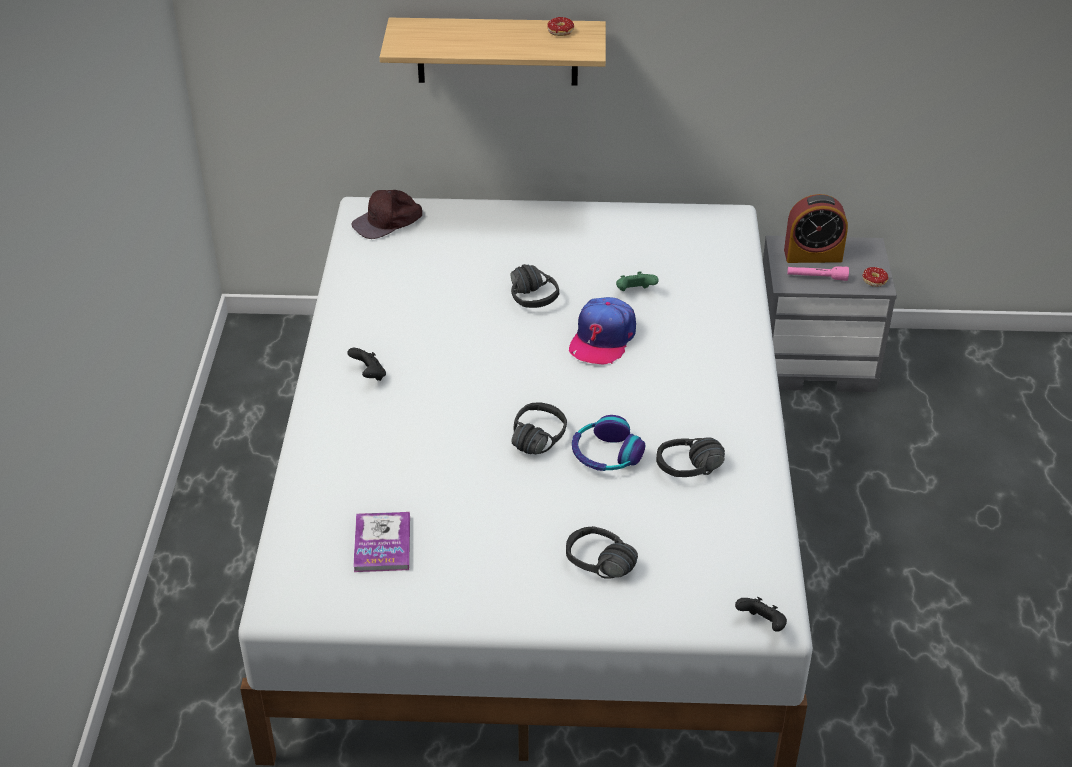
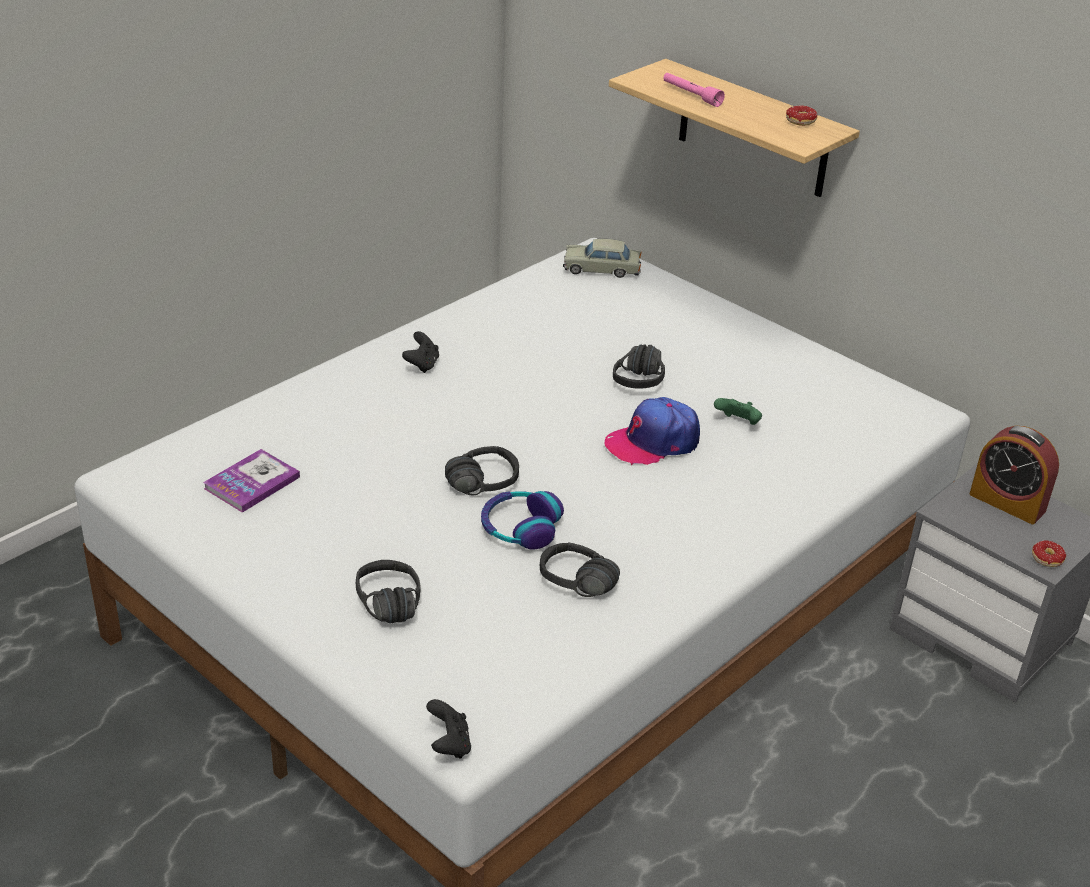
camera: 40 degrees right, 5 degrees down
brown cap [351,190,422,239] -> beige toy car [563,239,642,278]
pink flashlight [787,267,849,281] -> pink flashlight moved to [663,73,725,107]

